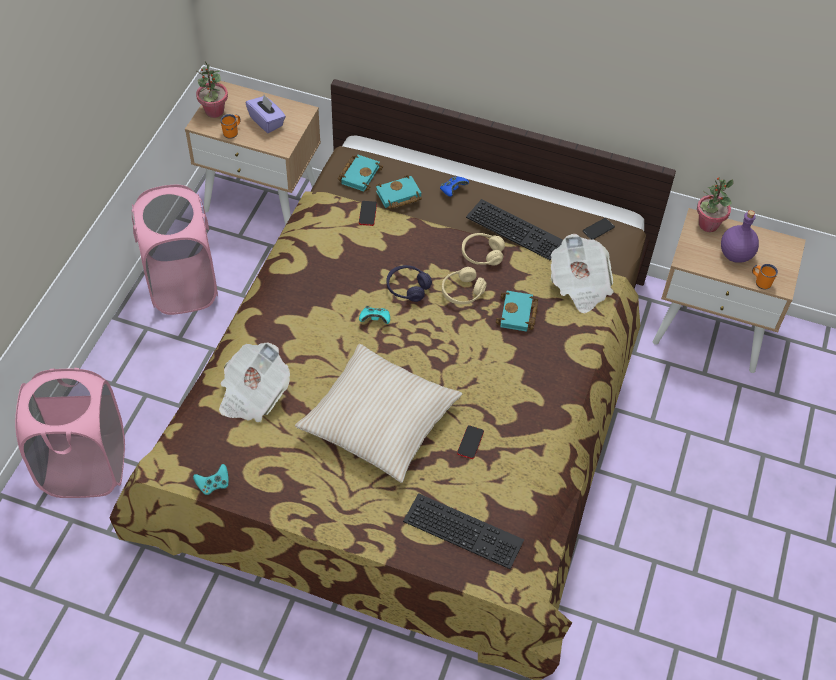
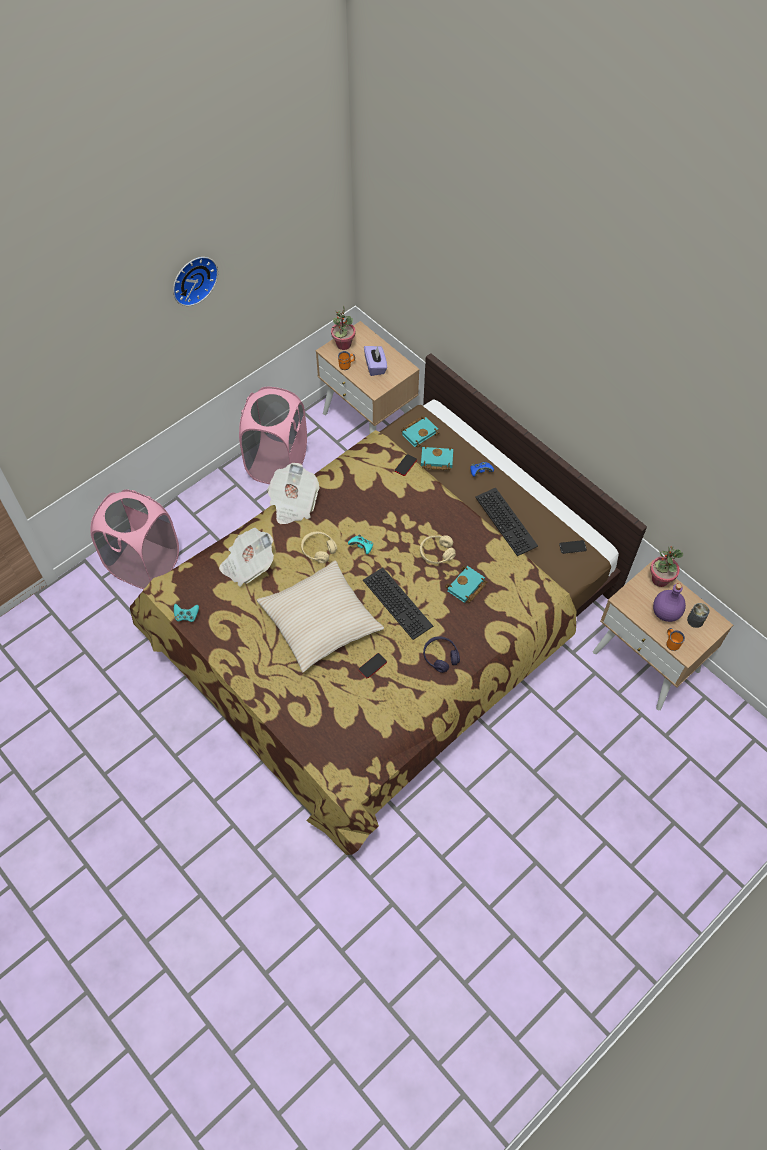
camera: 30 degrees right, 5 degrees up
purple headphones [387,265,432,302] -> purple headphones moved to [423,636,460,673]
keyboard [403,493,524,569] -> keyboard moved to [363,567,433,640]
beige headphones [462,233,505,265] -> beige headphones moved to [301,532,337,563]
newspaper [551,234,614,313] -> newspaper moved to [267,463,320,524]
none -> wall clock [173,257,218,306]
none -> can [687,603,710,628]

